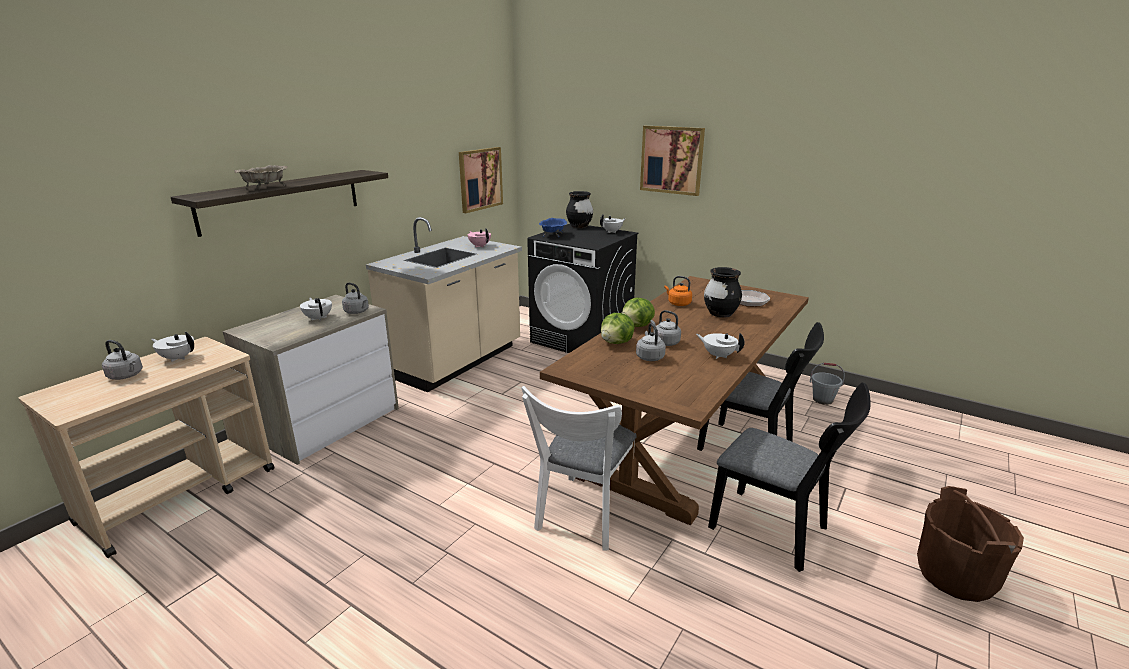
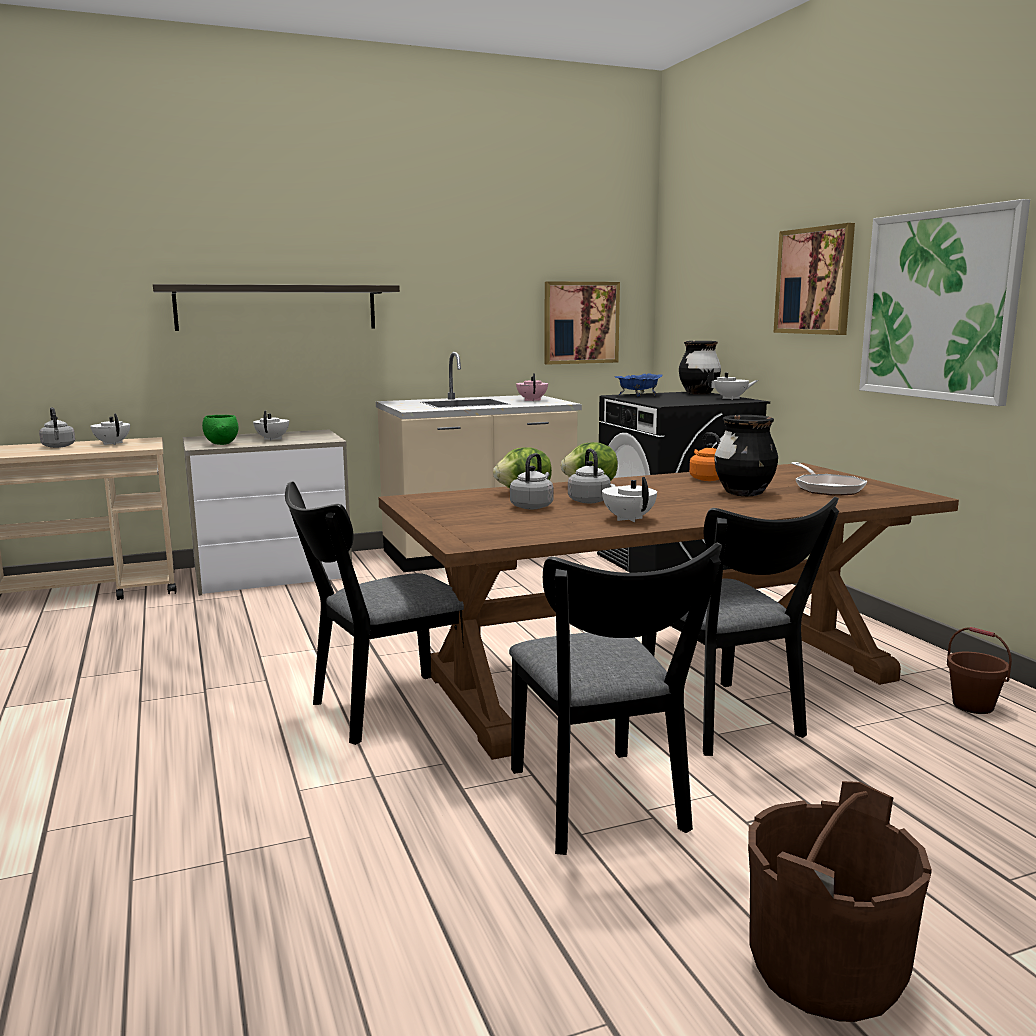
camera: 35 degrees right, 10 degrees down
beige bowl [234,165,288,190] -> none
grey kettle [342,283,369,314] -> none
white chair [521,386,637,550] -> black chair [285,481,464,745]
grey bucket [810,363,845,405] -> brown bucket [947,627,1012,714]
none -> green bowl [202,415,238,445]
none -> picture [859,199,1030,406]

